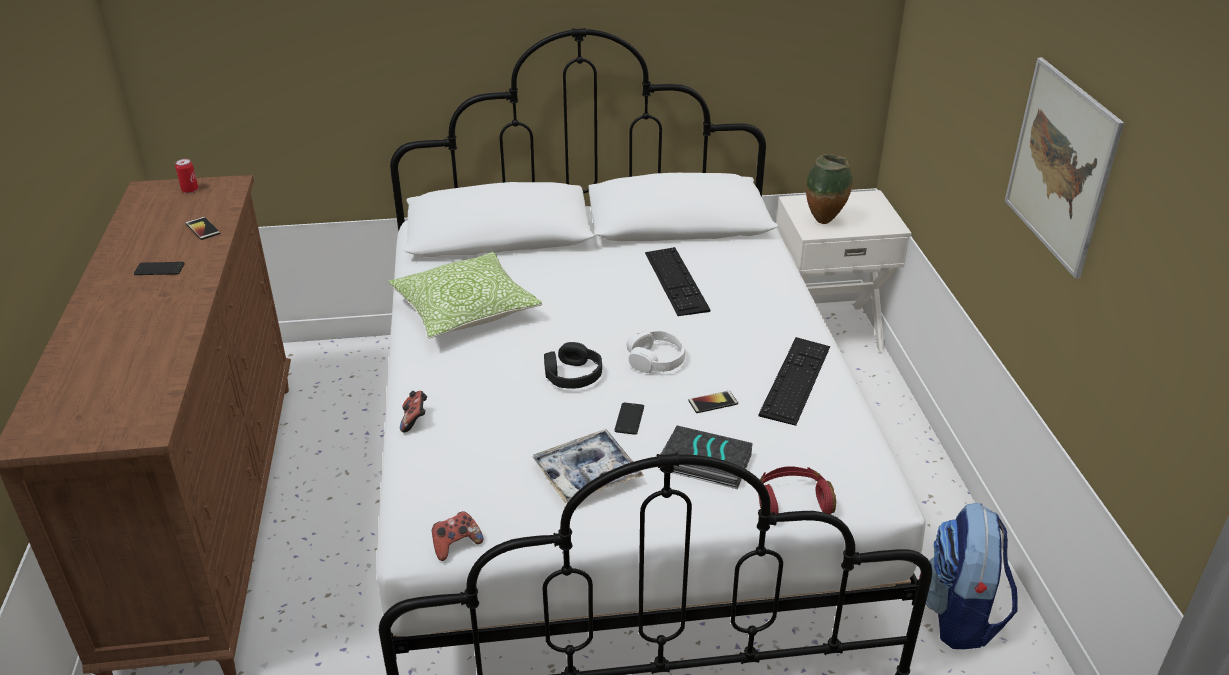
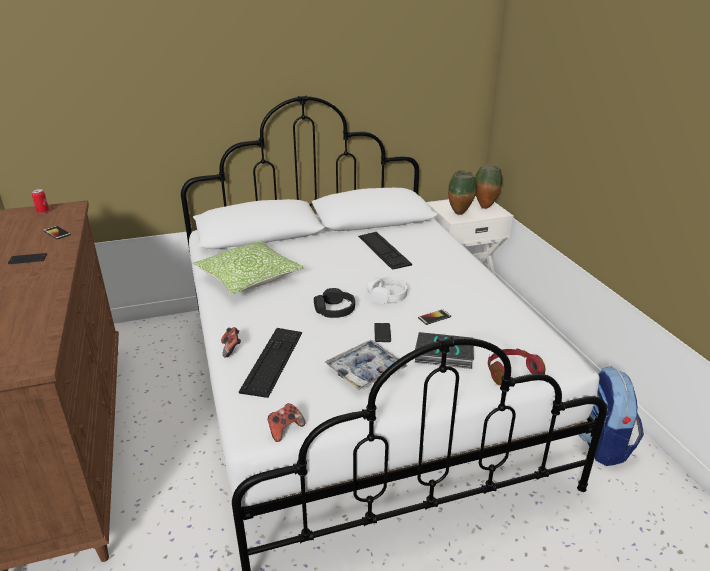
camera: 10 degrees left, 5 degrees down
keyboard [759,337,830,426] -> keyboard moved to [239,328,302,398]
picture [1005,58,1124,279] -> none
none -> vase [475,164,502,209]

